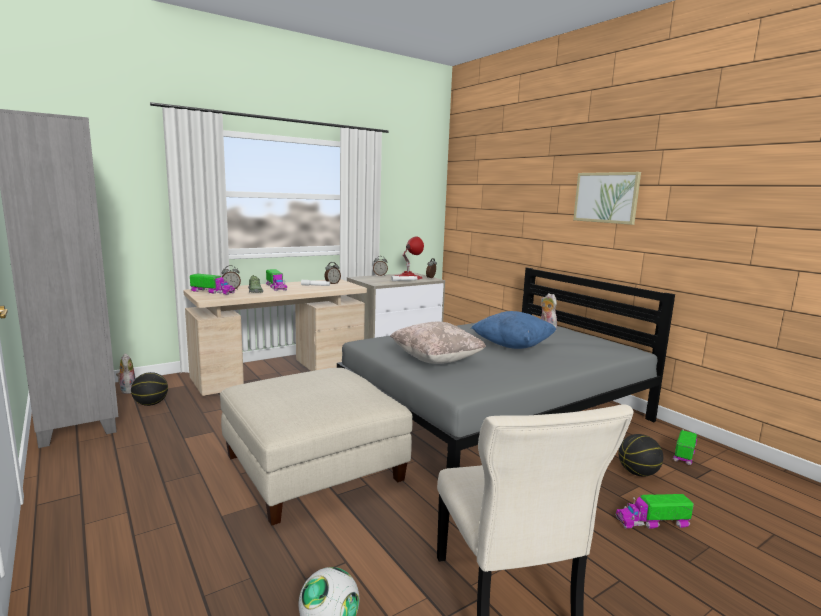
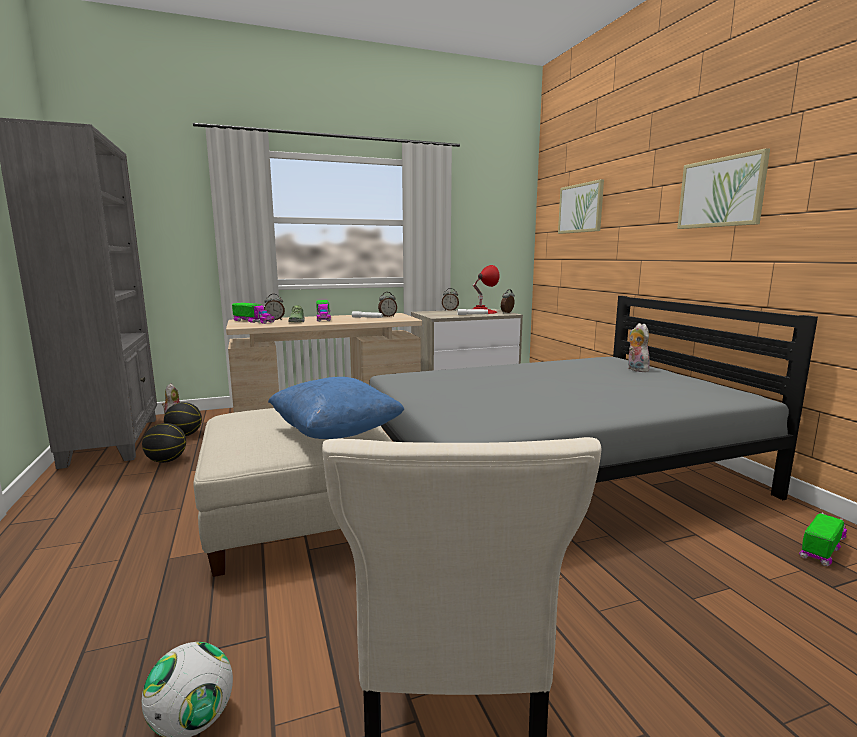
camera: 15 degrees right, 0 degrees up
beige pillow [390,322,486,364] -> none
blue pillow [471,311,557,349] -> blue pillow moved to [268,377,404,439]
toy truck [615,494,694,529] -> none
basketball [618,434,663,477] -> basketball moved to [142,423,186,463]
none -> picture [558,179,604,234]

